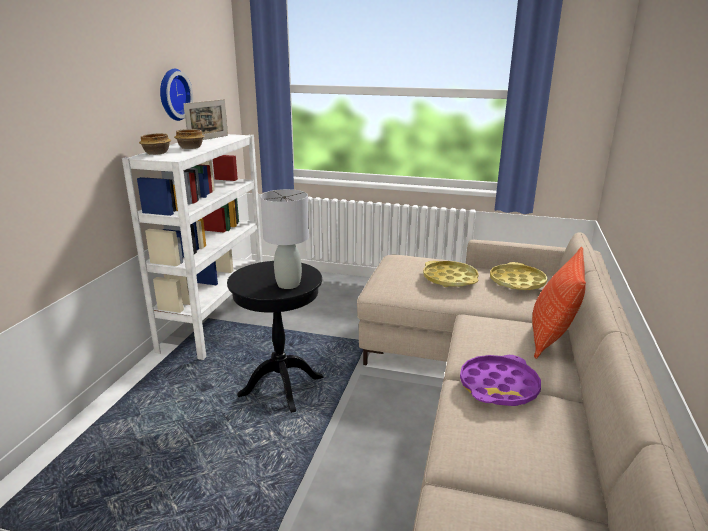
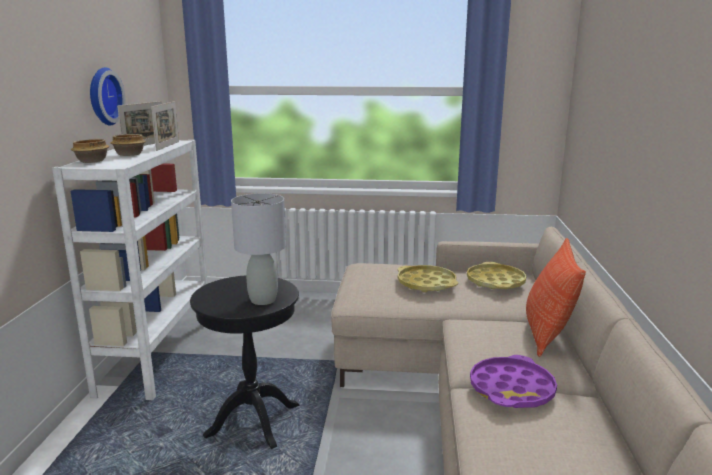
camera: 10 degrees left, 5 degrees down
none -> picture frame [151,101,179,151]

